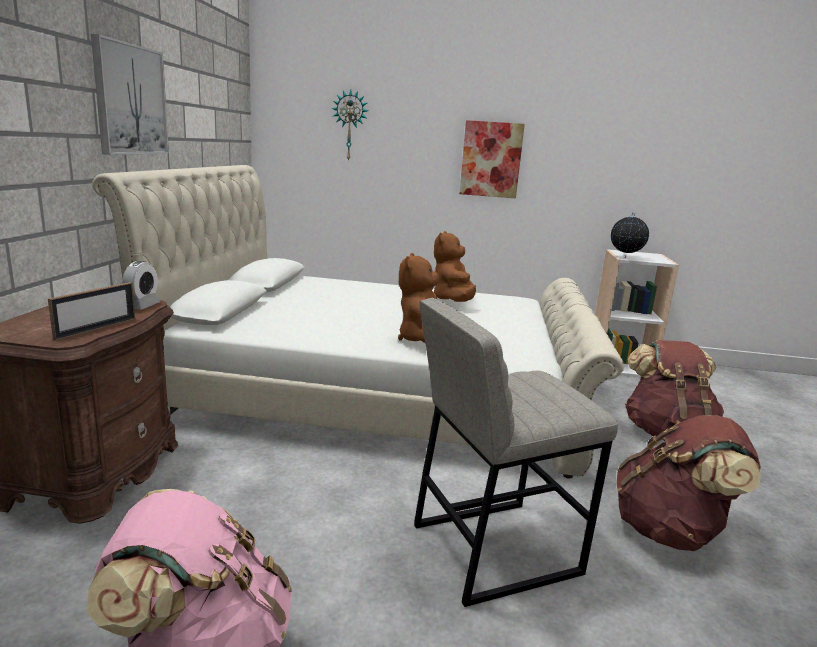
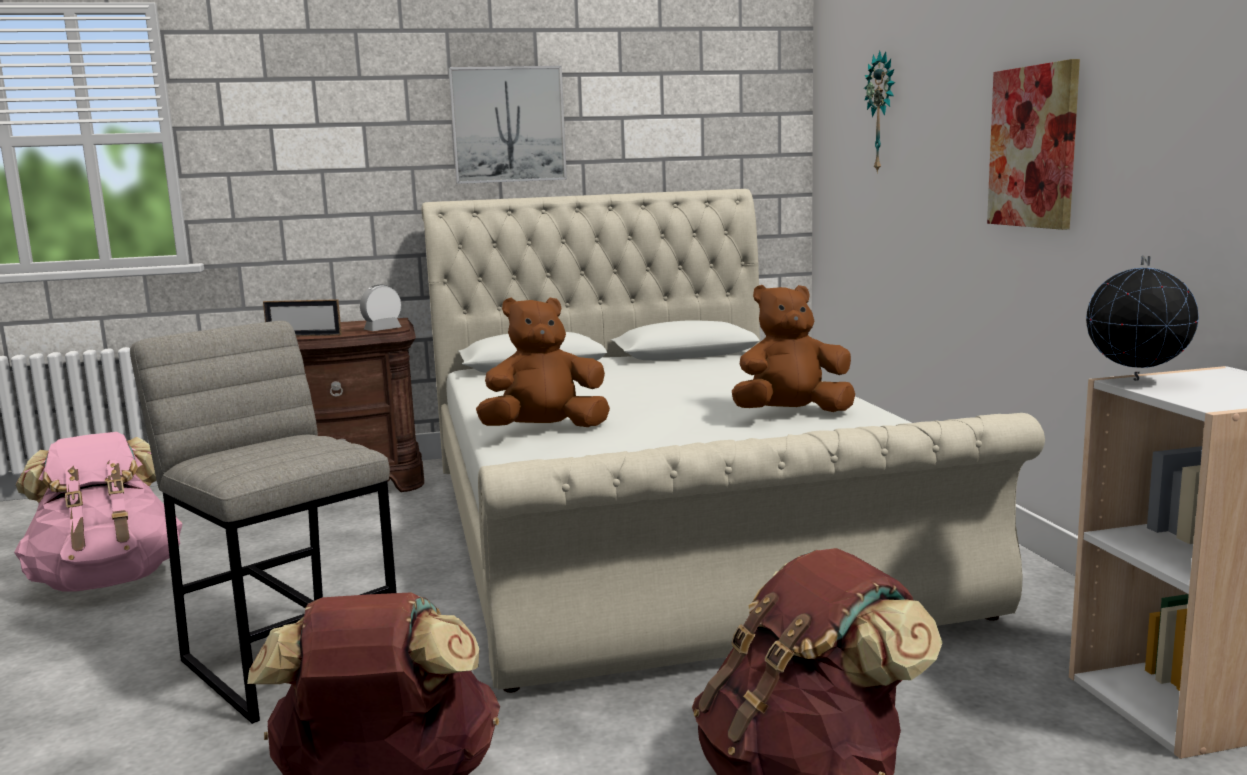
camera: 70 degrees right, 5 degrees down
alarm clock [122,261,160,310] -> alarm clock turned 150 degrees clockwise [360,285,401,331]

